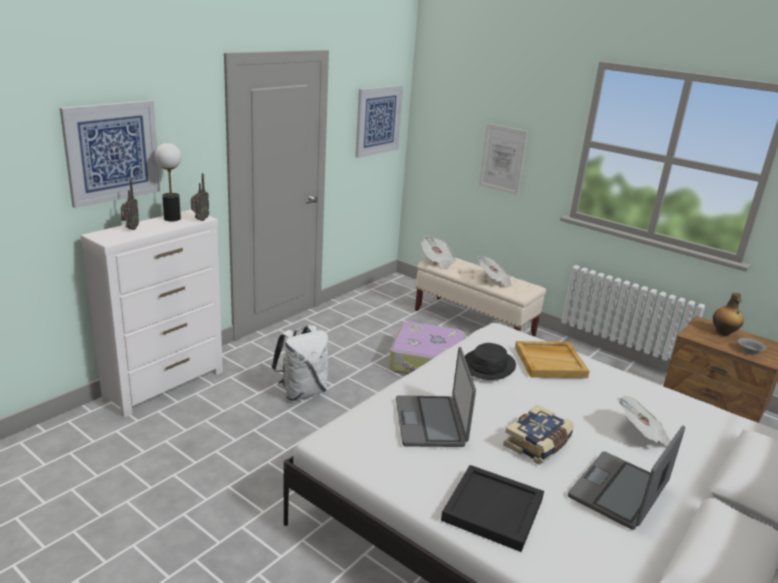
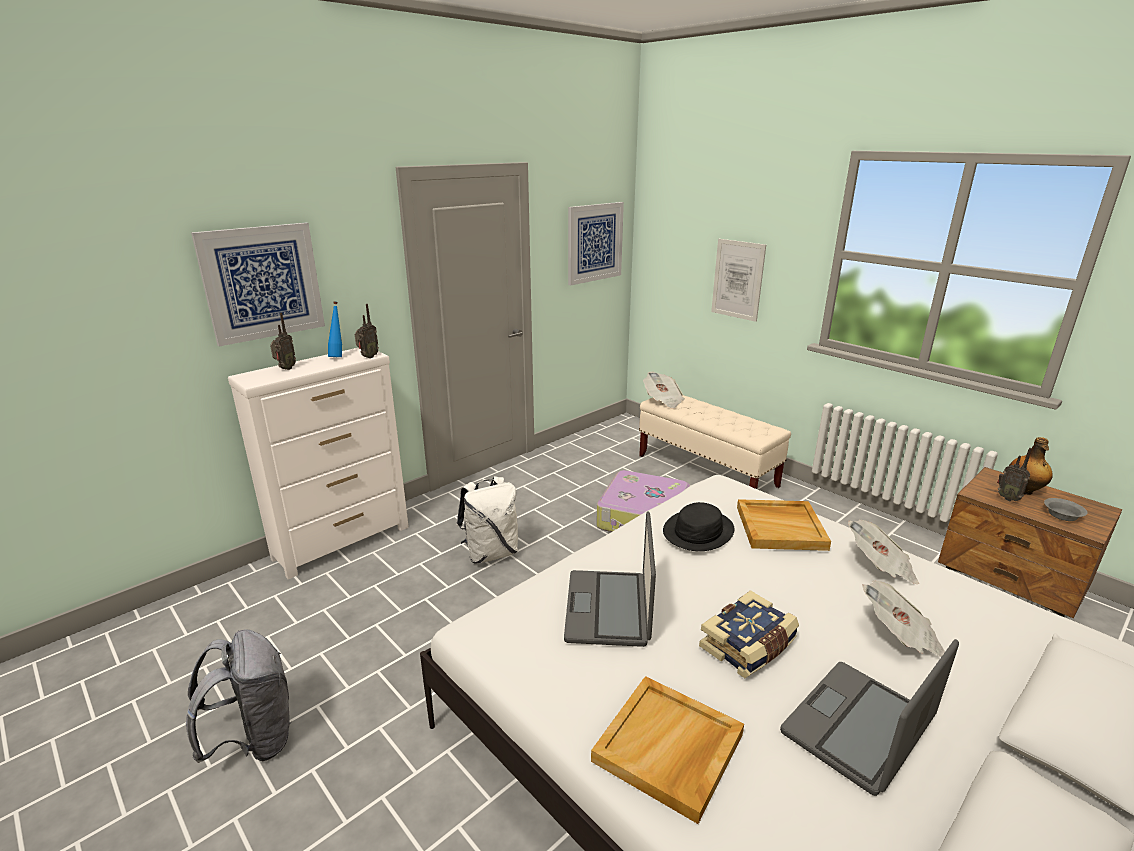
camera: 10 degrees right, 0 degrees up
table lamp [155,143,181,221] -> blue bottle [328,302,342,357]
black tray [441,465,544,552] -> beige tray [591,676,744,824]
newspaper [477,256,512,287] -> newspaper moved to [848,520,919,584]
none -> grey backpack [186,630,292,763]
none -> radio [997,448,1032,501]

